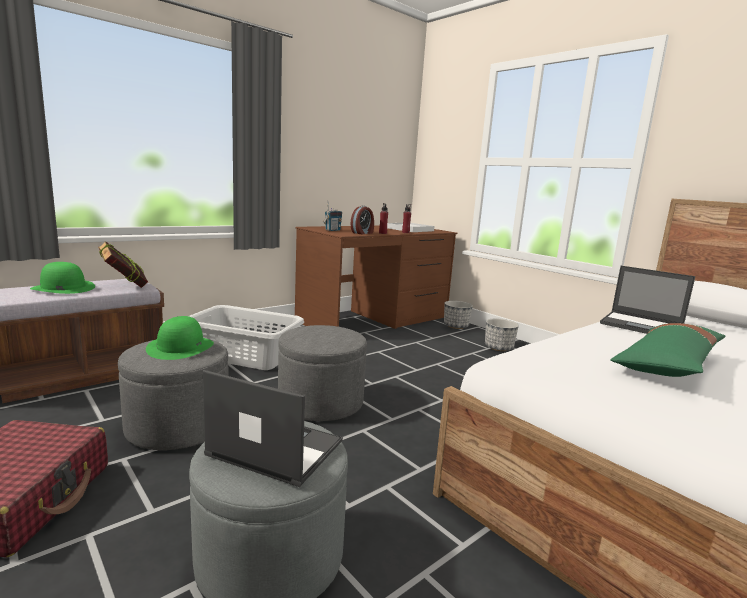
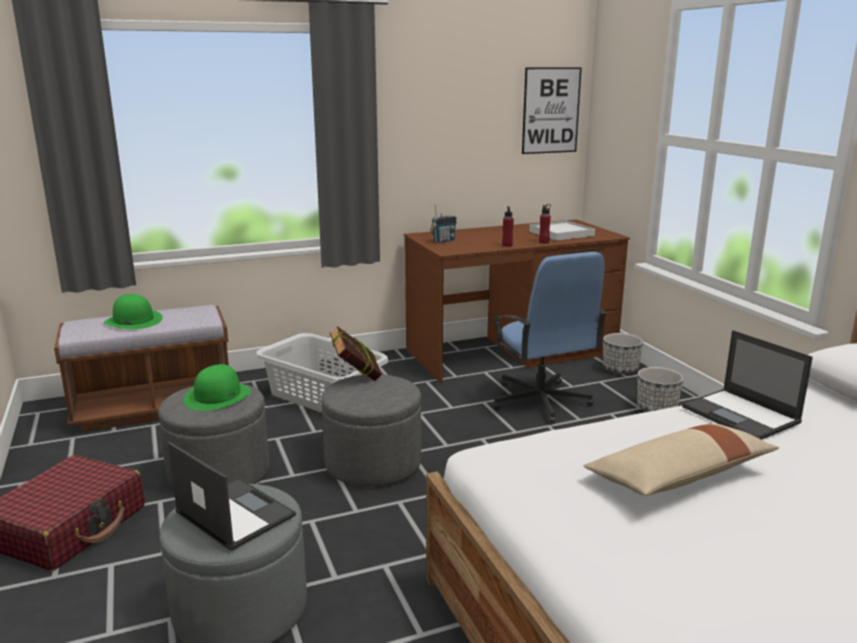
camera: 20 degrees right, 5 degrees up
book [98,241,148,288] -> book moved to [330,326,382,381]
alarm clock [351,206,374,234] -> none
green pillow [610,323,725,377] -> beige pillow [583,423,779,496]
none -> blue office chair [492,252,607,424]
none -> picture [522,67,582,154]

